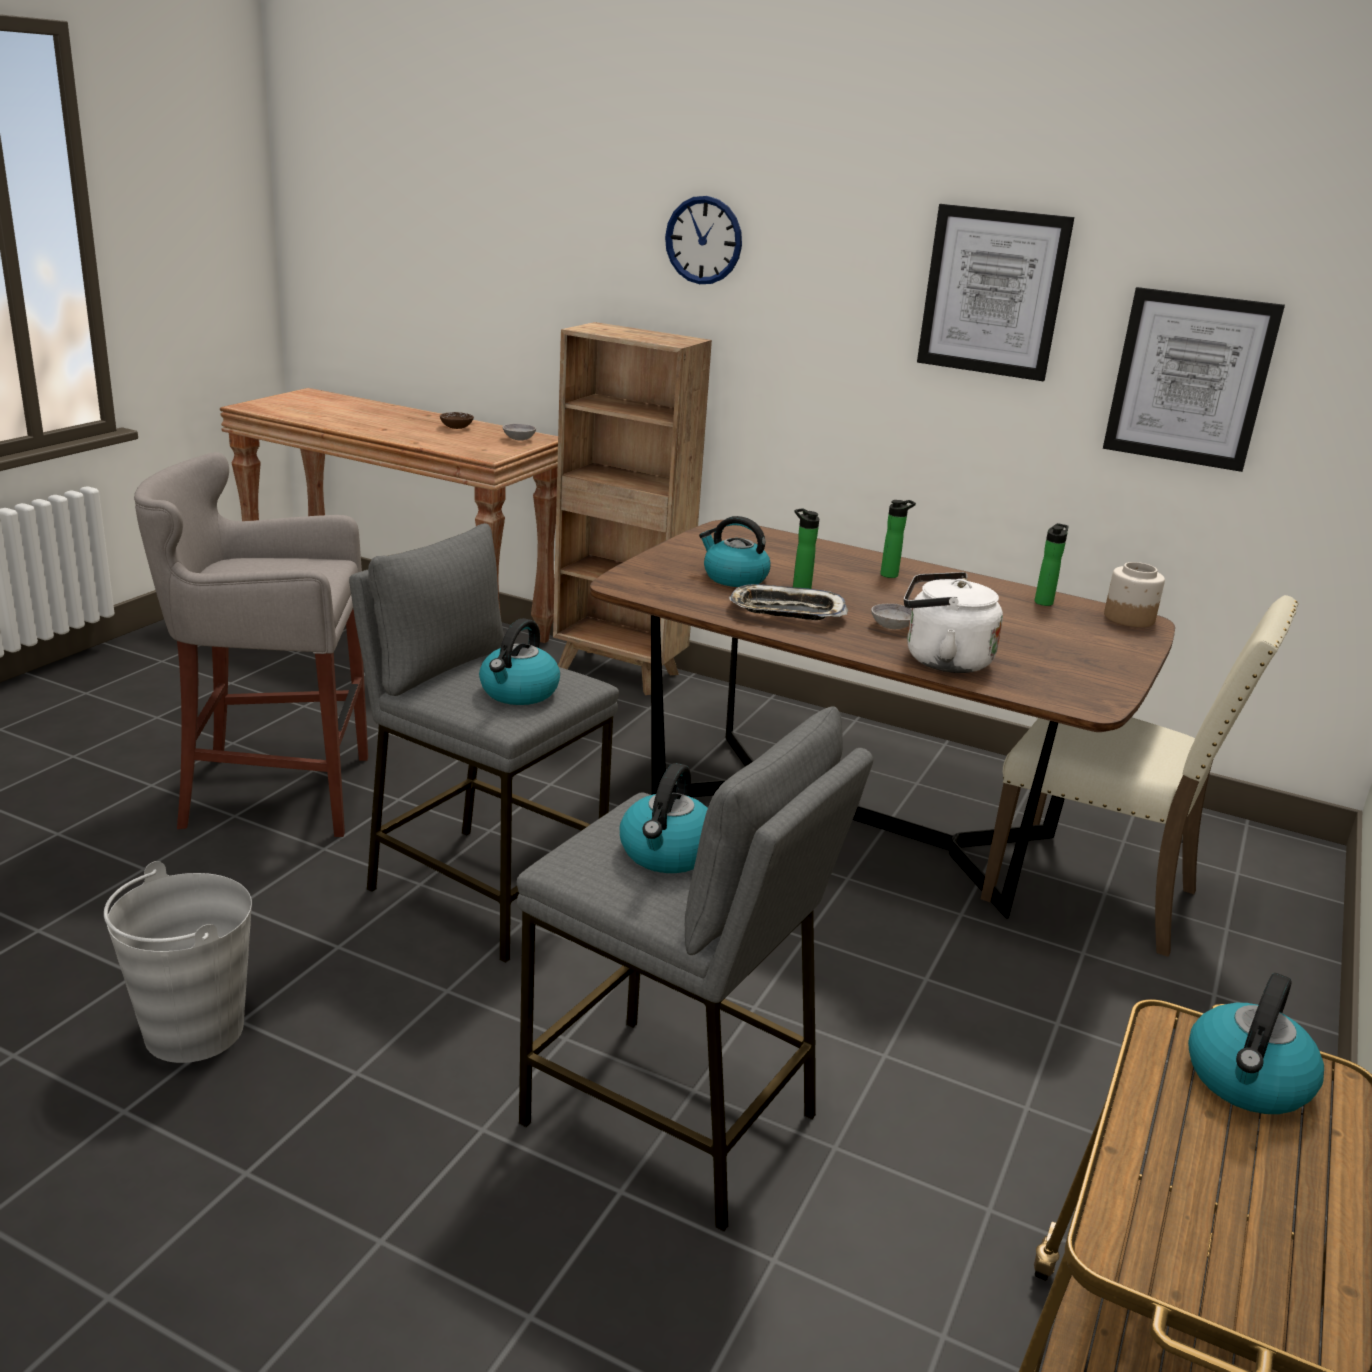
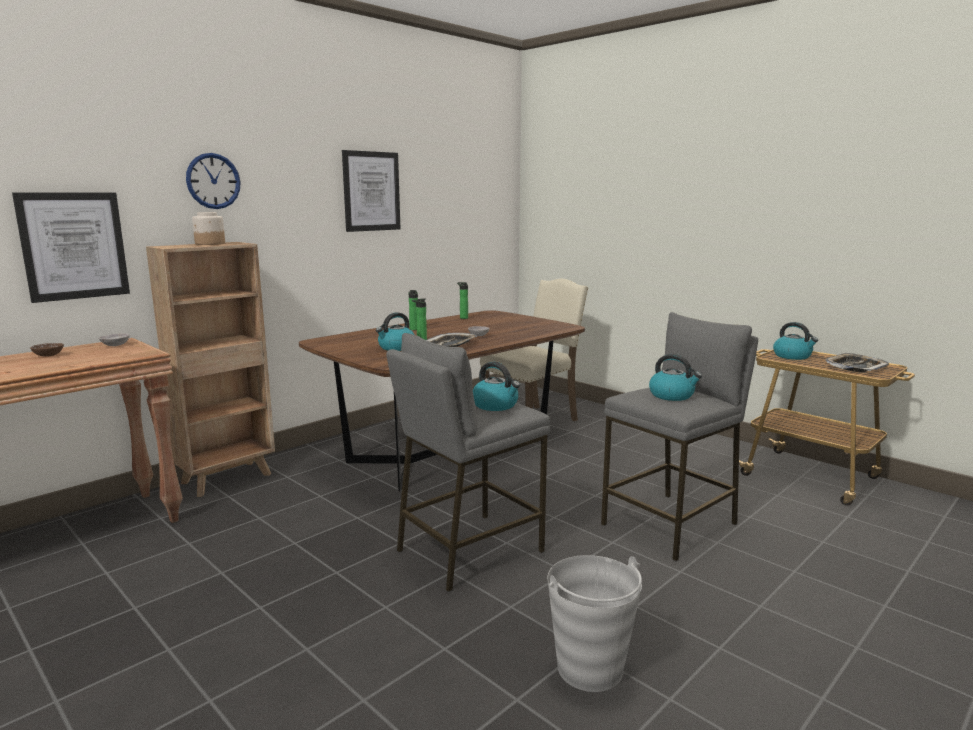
camera: 70 degrees left, 10 degrees down
grey stool [134,452,368,837] -> none
white kettle [904,572,1003,673] -> none
picture [1103,287,1285,472] -> picture moved to [12,193,130,303]
jar [1104,562,1165,627] -> jar moved to [192,212,225,245]
none -> tray [825,353,889,373]

